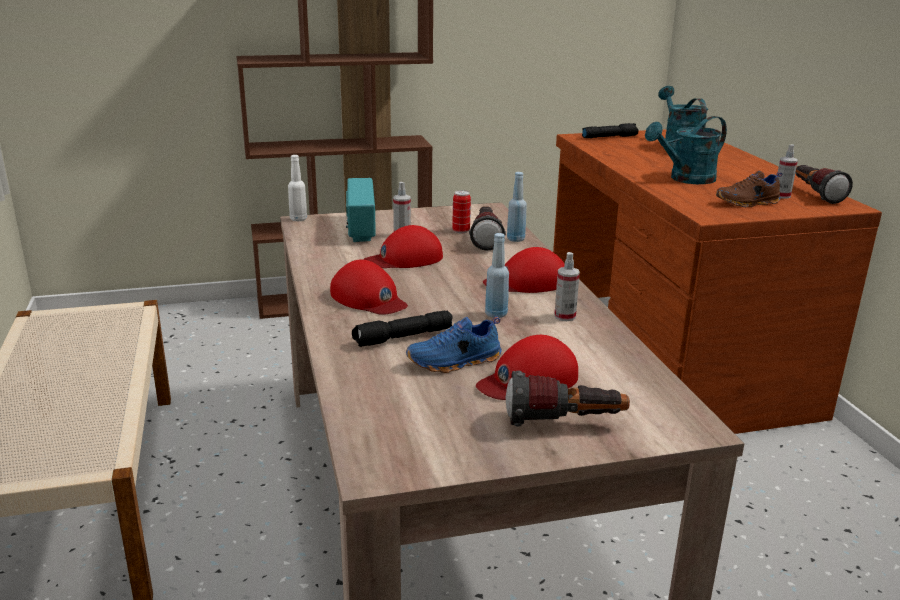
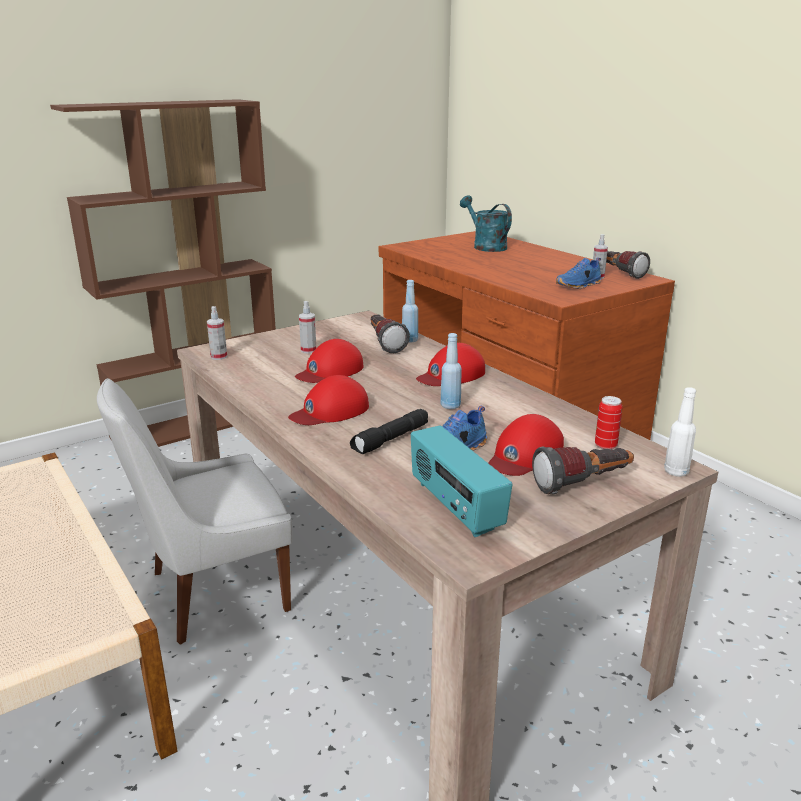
camera: 20 degrees left, 0 degrees up
white bottle [288,155,307,221] -> white bottle moved to [664,387,696,477]
red cap [330,259,408,315] -> red cap turned 120 degrees clockwise [288,375,369,425]
radio [346,178,376,242] -> radio moved to [411,426,513,537]
can [452,190,471,233] -> can moved to [595,396,623,450]
spray bottle [554,252,580,321] -> spray bottle moved to [207,306,227,360]
black flashlight [582,123,639,138] -> none
turquoise watering can [645,116,727,184] -> none
brown shoe [716,171,782,207] -> blue shoe [556,258,601,289]
none -> white chair [97,378,293,645]

